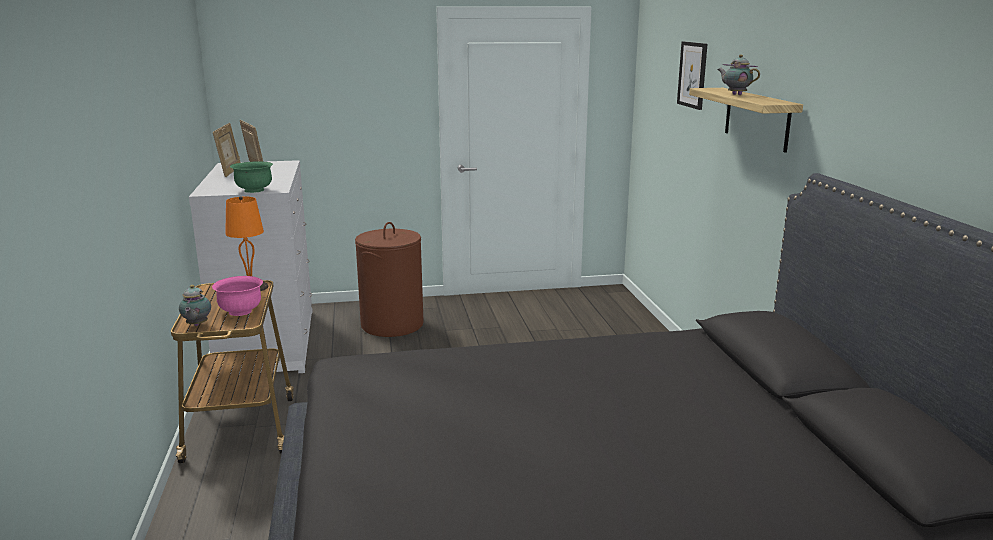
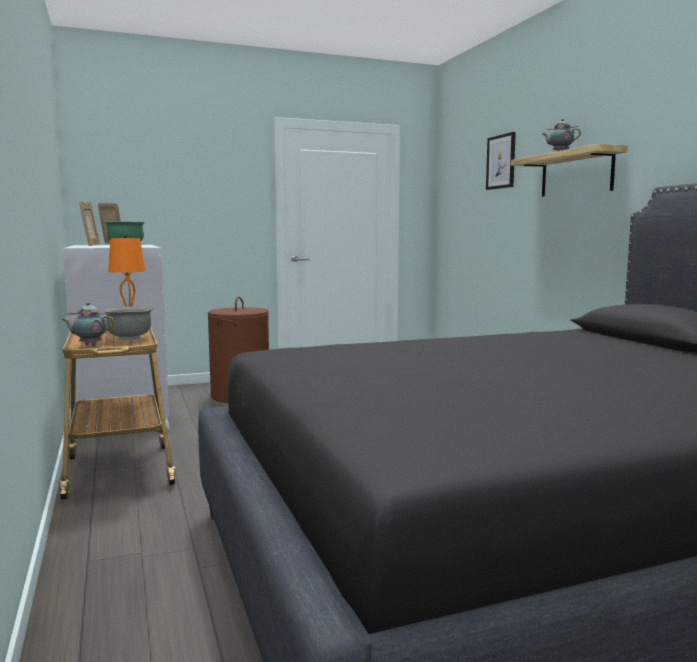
camera: 10 degrees left, 10 degrees down
teapot [179,285,211,326] -> teapot turned 105 degrees clockwise [61,302,115,345]
pink bowl [212,276,263,316] -> grey bowl [102,306,153,341]

